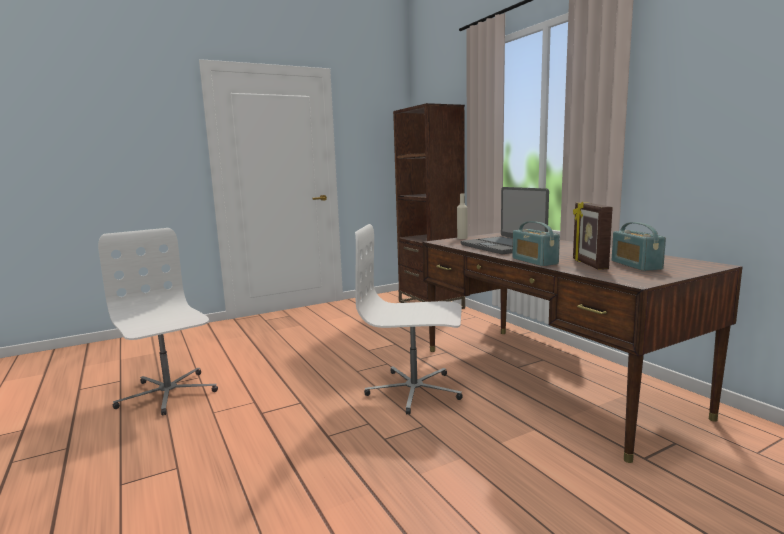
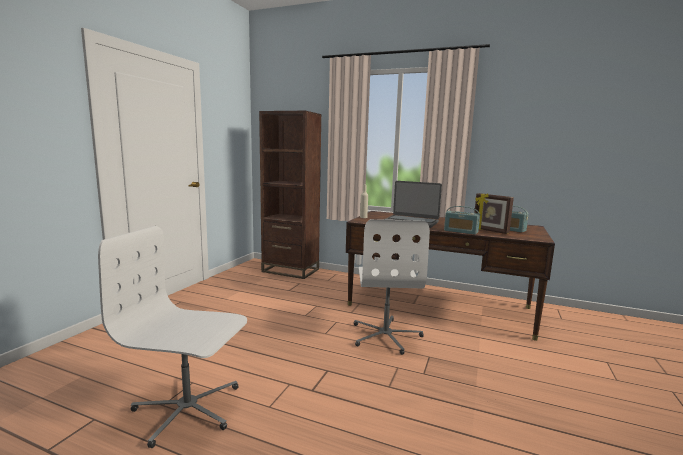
camera: 40 degrees left, 0 degrees up
white office chair [355,224,463,415] -> white office chair turned 60 degrees counterclockwise [354,219,430,355]

